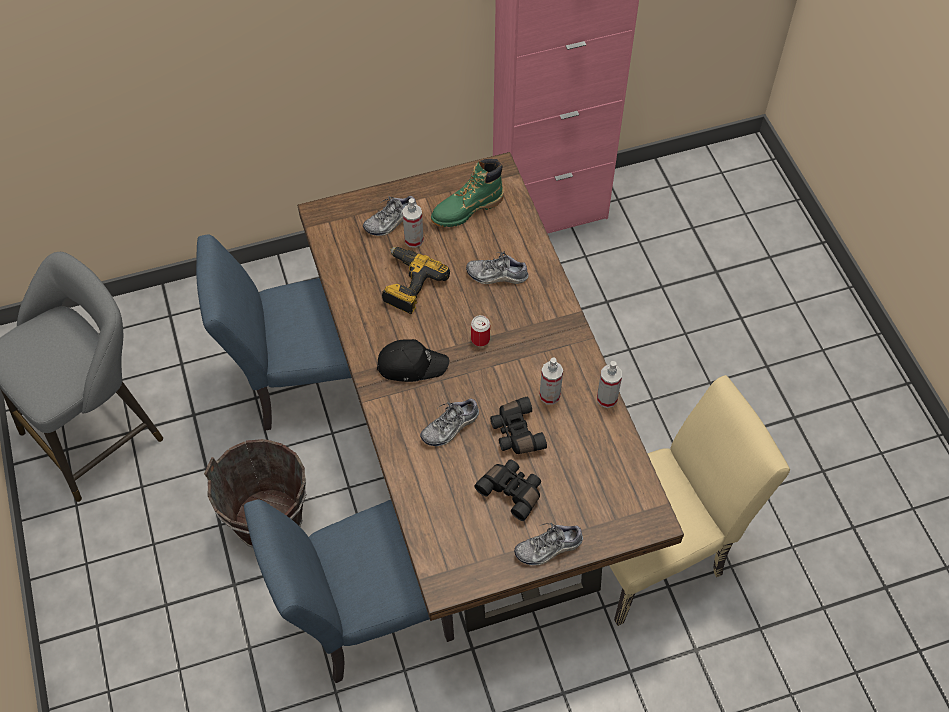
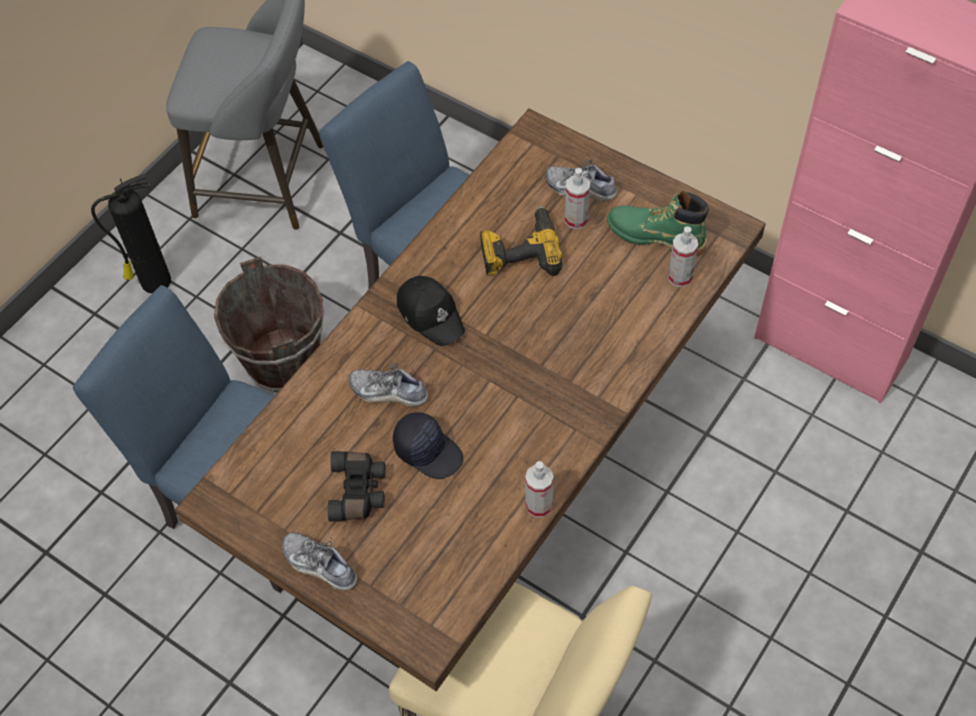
camera: 55 degrees right, 0 degrees up
shoe [466,251,528,284] -> none
can [471,315,490,347] -> none
black binoculars [490,396,547,454] -> black cap [393,412,463,479]
spray bottle [539,358,563,405] -> spray bottle moved to [668,226,698,287]
none -> fire extinguisher [91,174,171,293]

